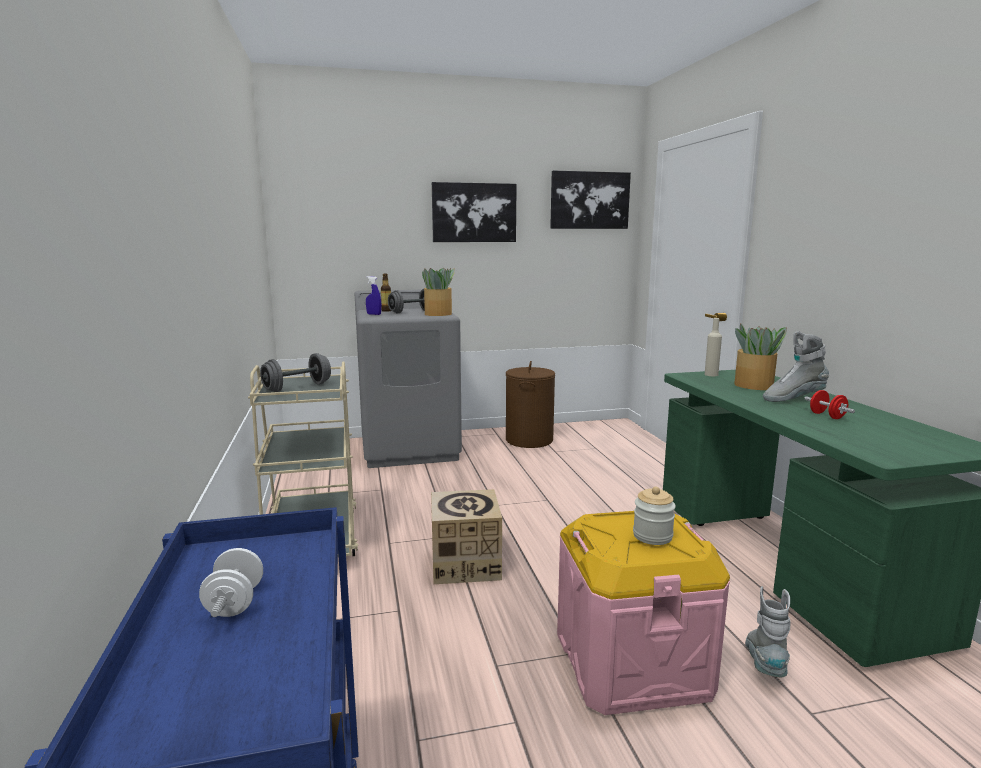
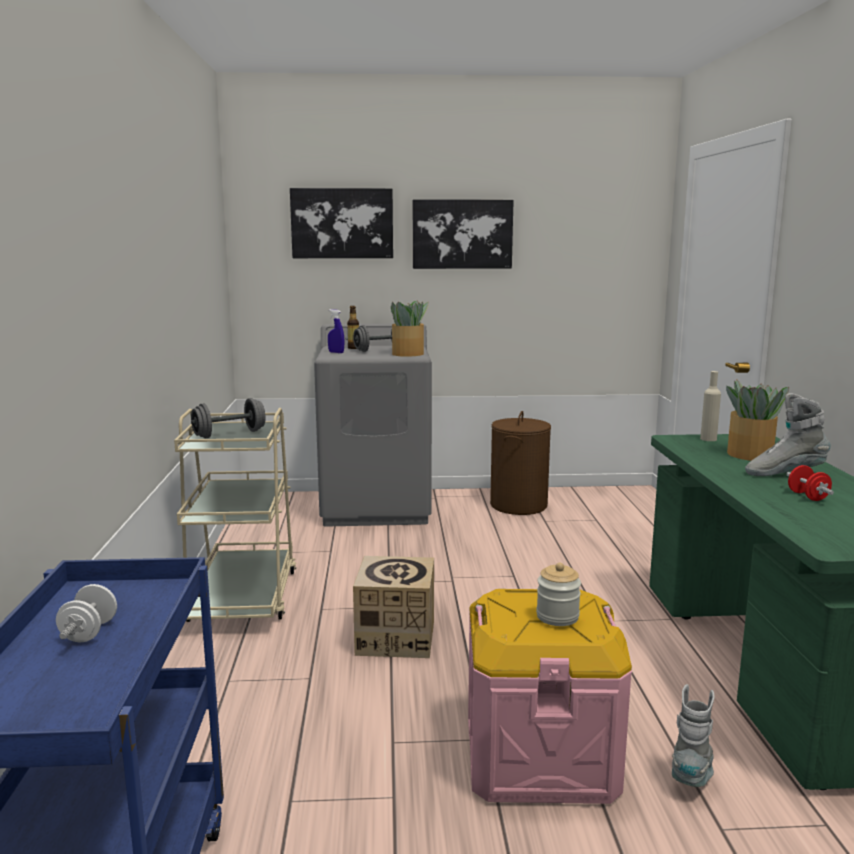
camera: 10 degrees right, 0 degrees up
picture [550,171,631,229] -> picture moved to [290,188,393,258]

